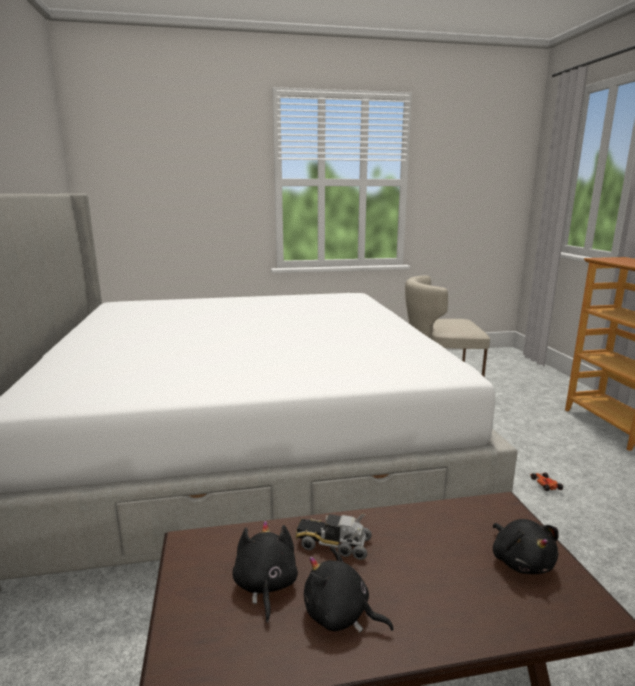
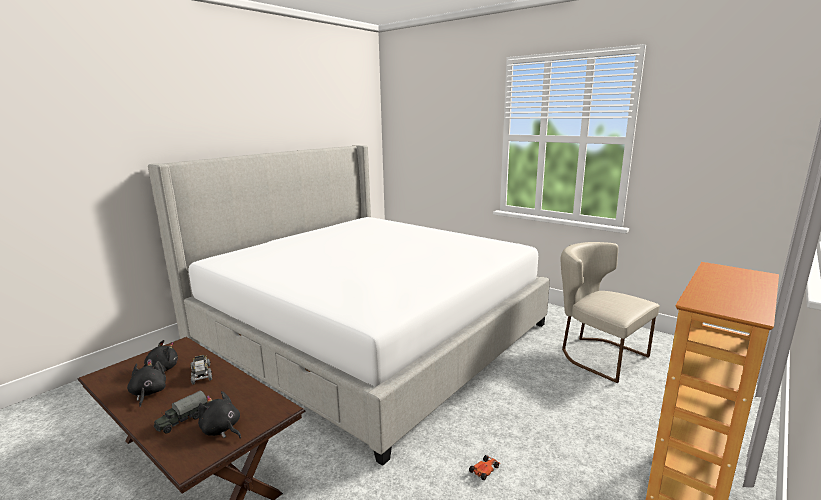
camera: 50 degrees right, 0 degrees up
black plush toy [493,519,559,574] -> black plush toy turned 90 degrees clockwise [198,391,241,439]
none -> toy truck [154,390,207,434]

